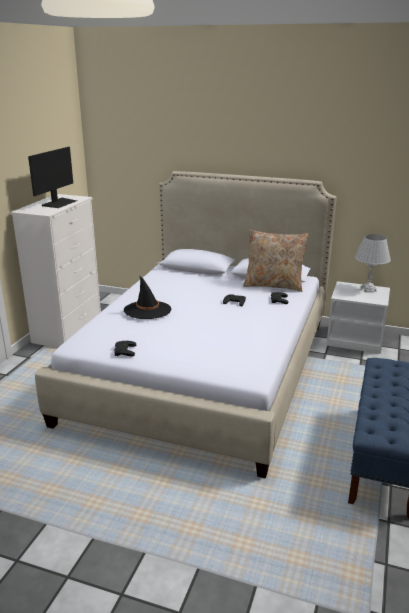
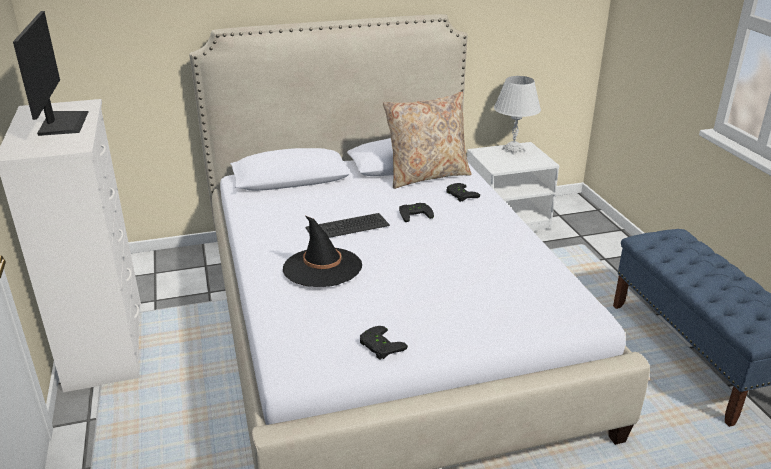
camera: 35 degrees left, 5 degrees up
none -> keyboard [305,213,390,238]

